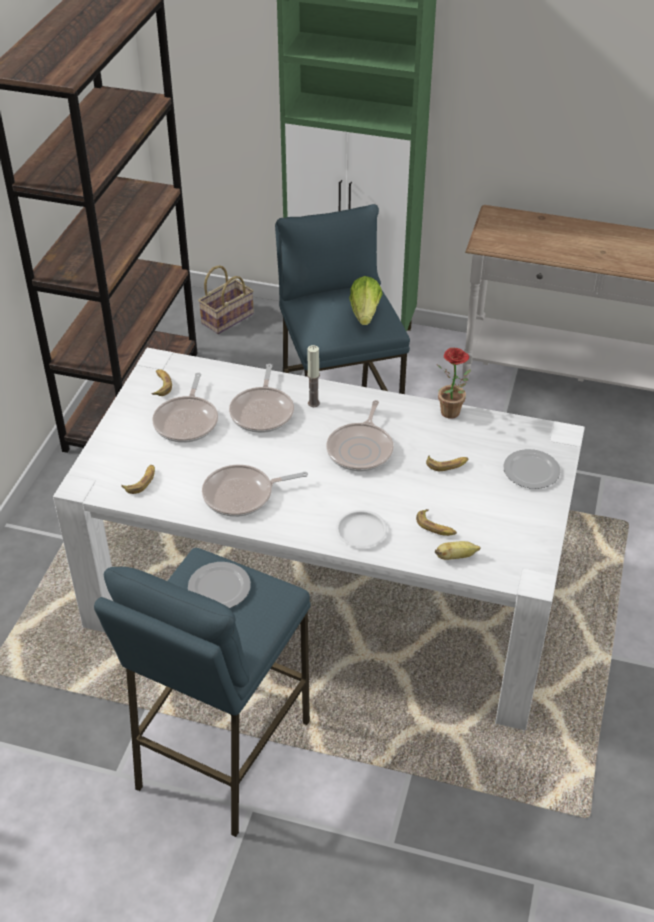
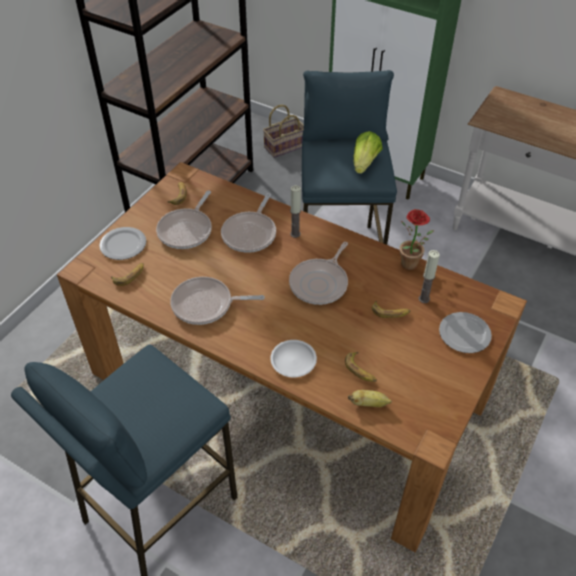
camera: 15 degrees right, 5 degrees up
white dining table [53,348,585,730] -> brown dining table [57,162,527,552]
plate [188,562,251,608] -> plate moved to [99,227,146,260]
none -> candle [418,250,440,303]

